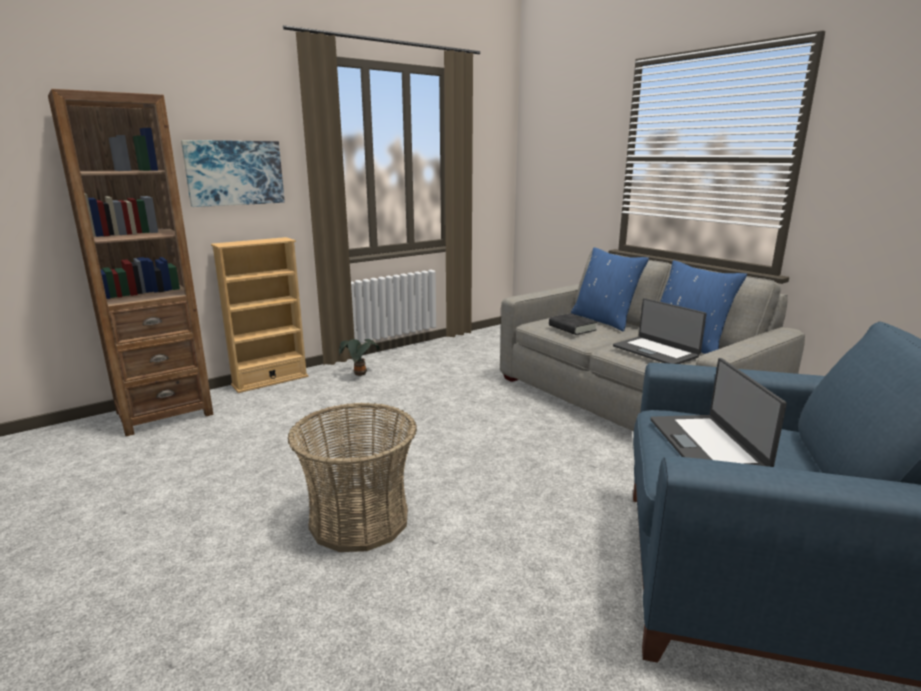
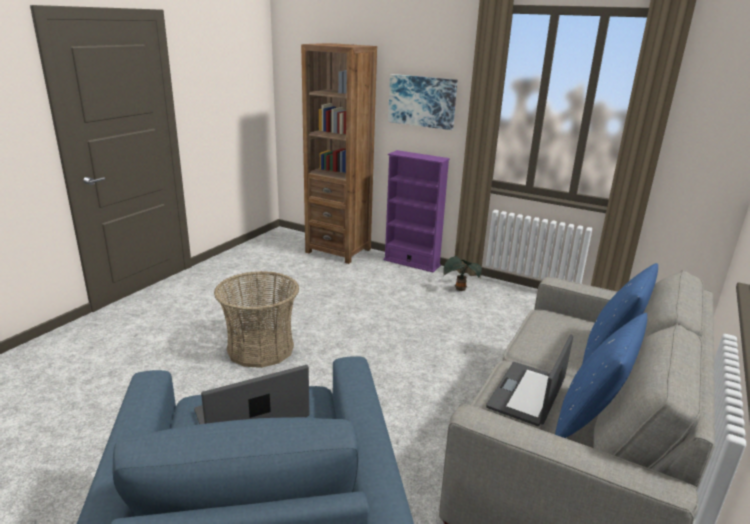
camera: 65 degrees right, 5 degrees up
beige bookcase [211,237,309,393] -> purple bookcase [383,150,450,272]
black book [549,313,597,335] -> none

